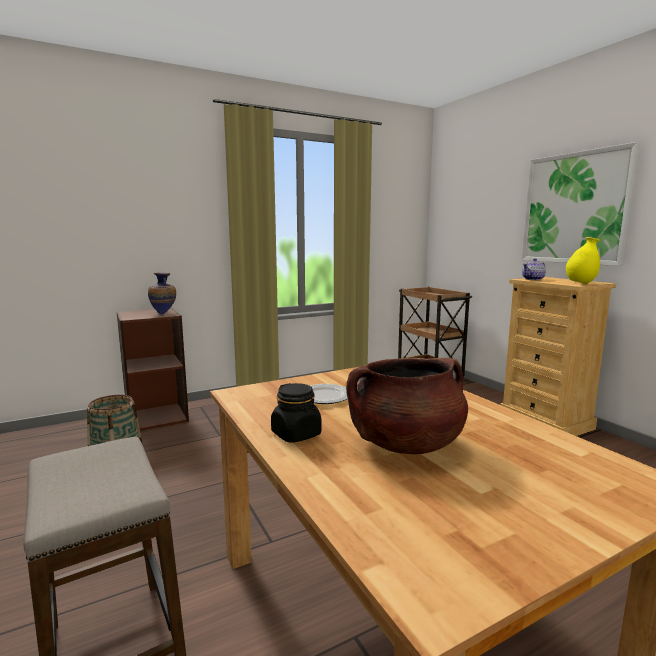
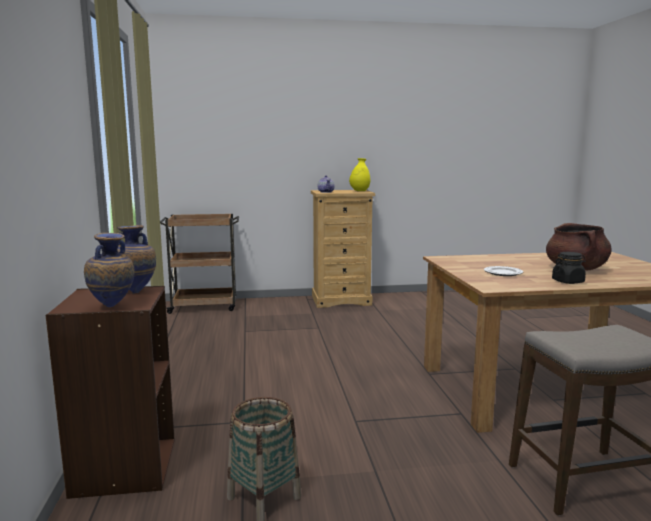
camera: 70 degrees left, 0 degrees up
picture [522,142,641,266] -> none
none -> vase [84,233,135,307]

